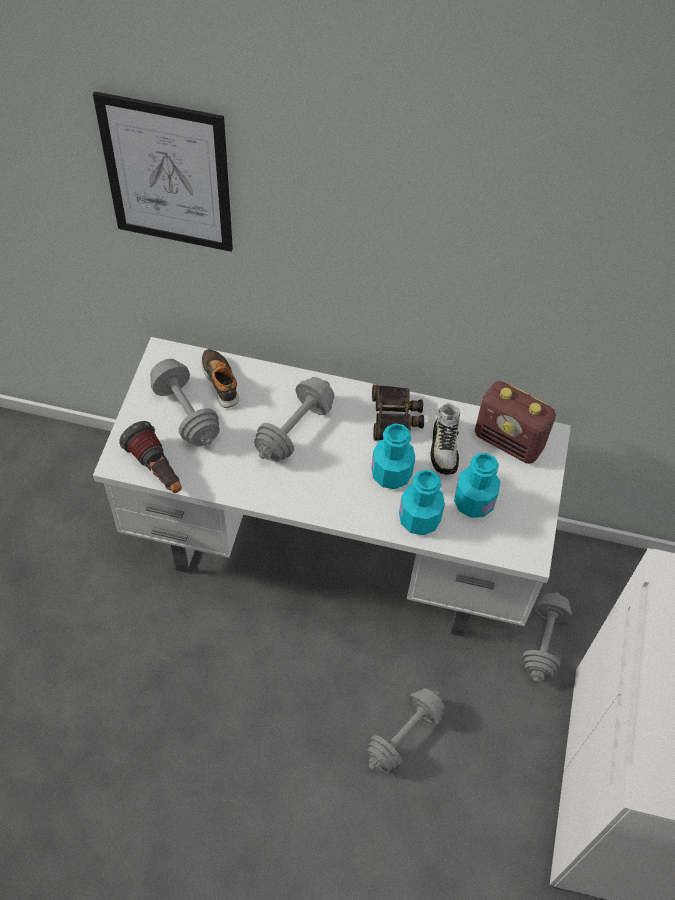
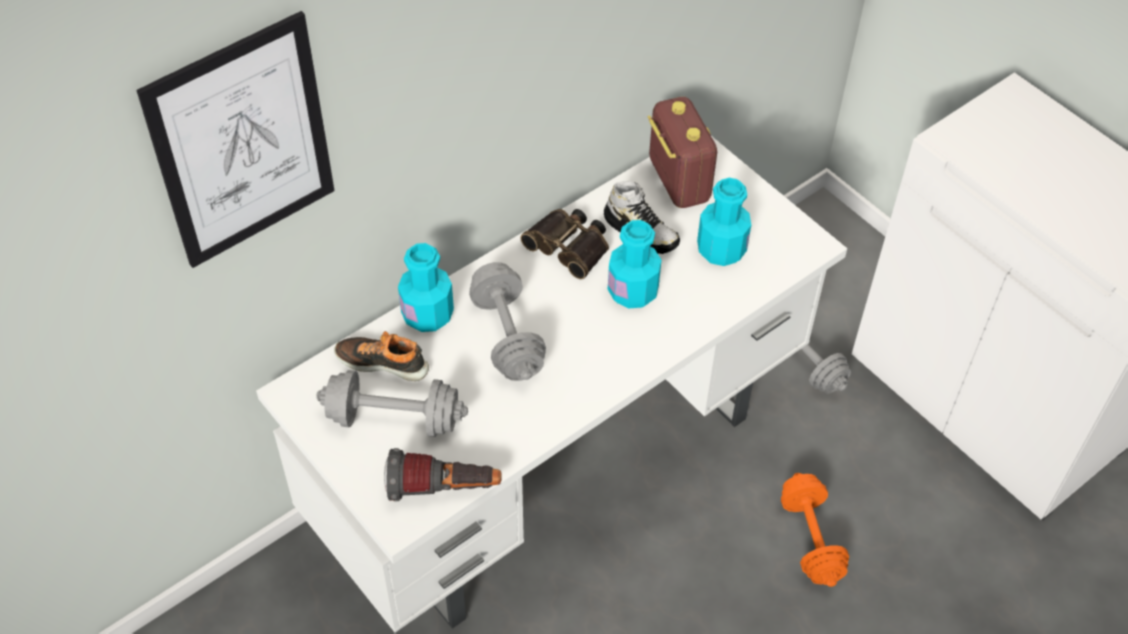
camera: 50 degrees left, 5 degrees down
grey dumbbell [366,688,445,773] -> orange dumbbell [781,473,849,587]
turquoise bottle [399,470,445,535] -> turquoise bottle moved to [398,243,454,332]
radio [475,381,556,464] -> radio turned 90 degrees counterclockwise [647,97,717,208]

